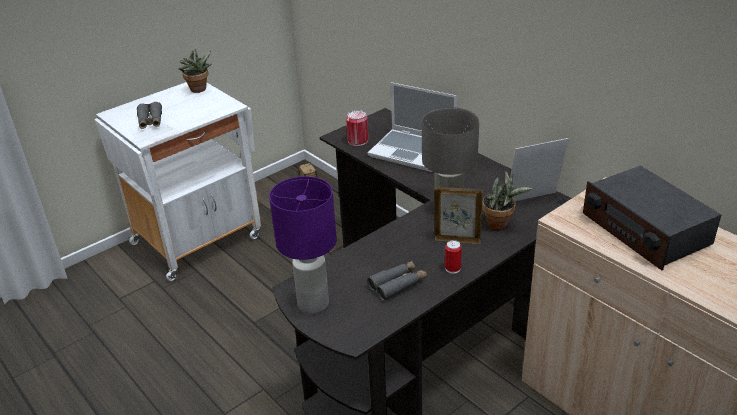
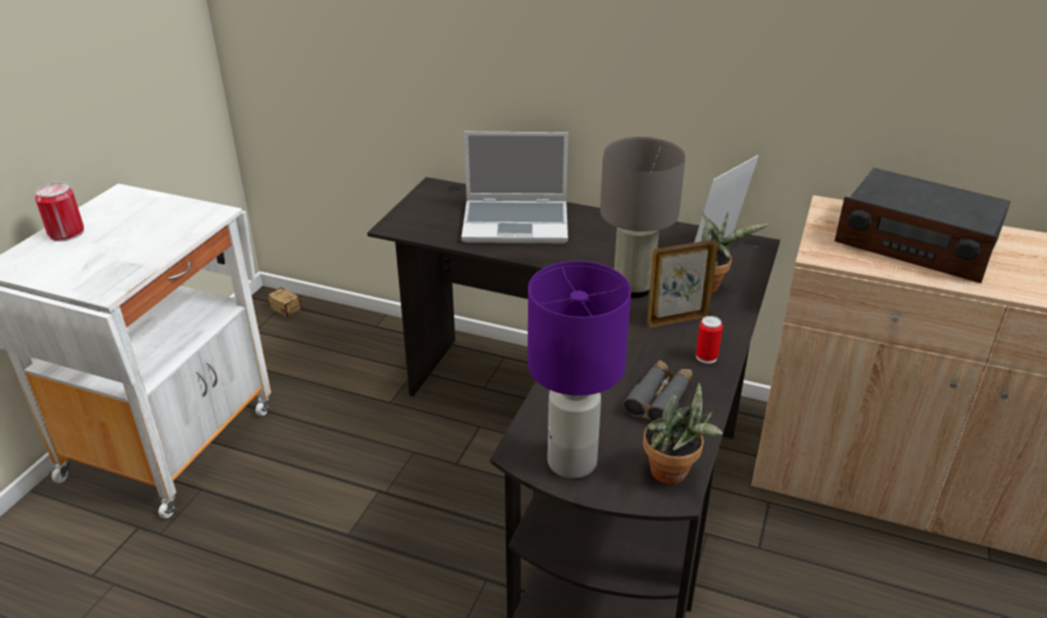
camera: 30 degrees left, 0 degrees up
grey binoculars [137,102,162,129] -> none
potted plant [178,49,212,93] -> potted plant moved to [643,382,723,485]
can [346,110,368,146] -> can moved to [35,183,84,241]

